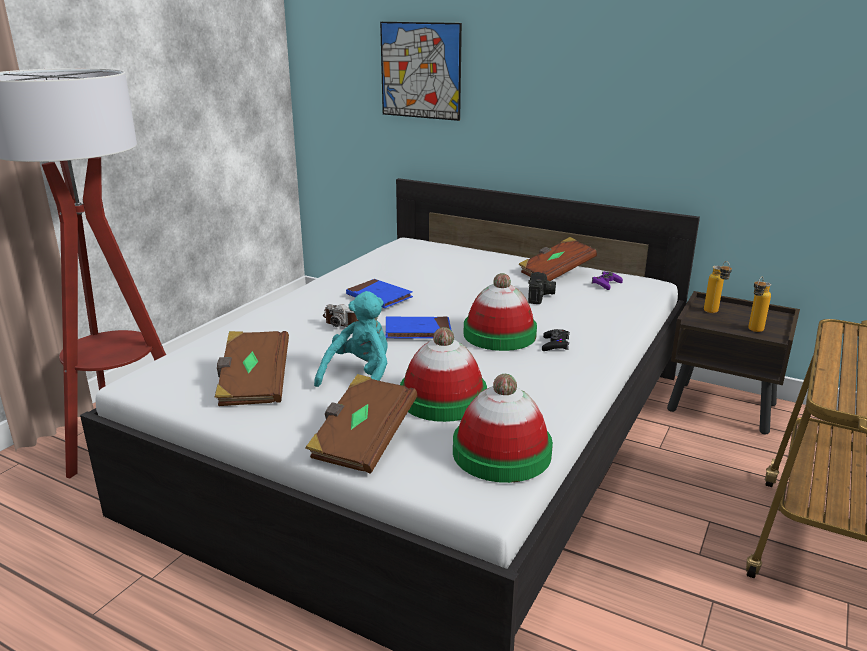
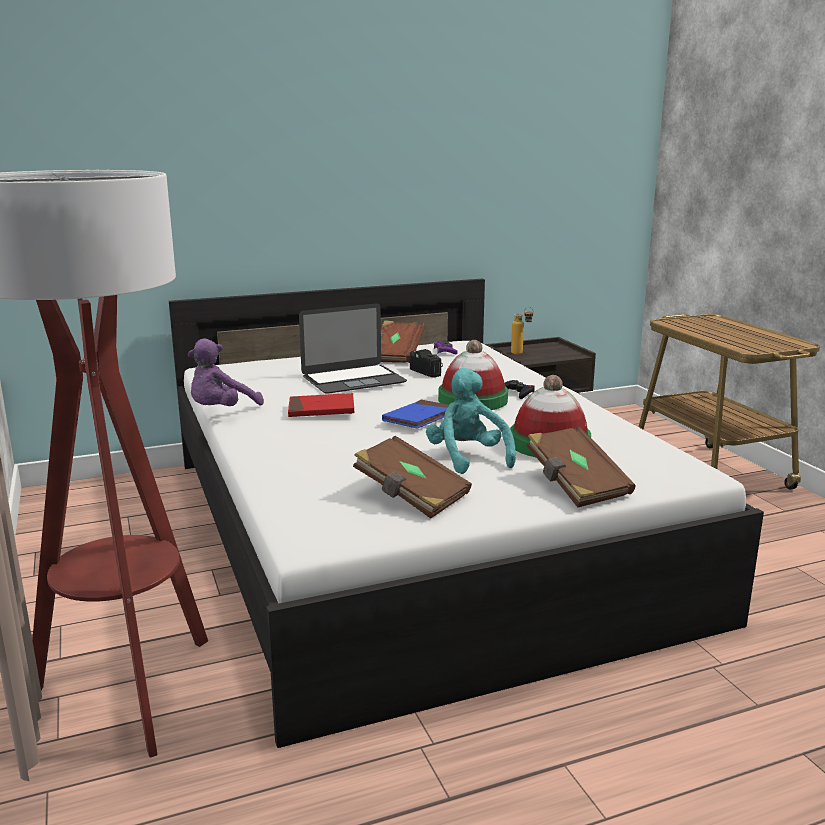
camera: 50 degrees left, 5 degrees down
camera [323,304,358,327] -> none
blue book [346,279,413,308] -> red book [288,393,354,417]
picture [380,22,462,121] -> none
hat [453,374,553,483] -> none
bottle [748,277,771,332] -> none
none -> purple plush toy [188,339,264,406]
none -> laptop [299,303,407,394]

